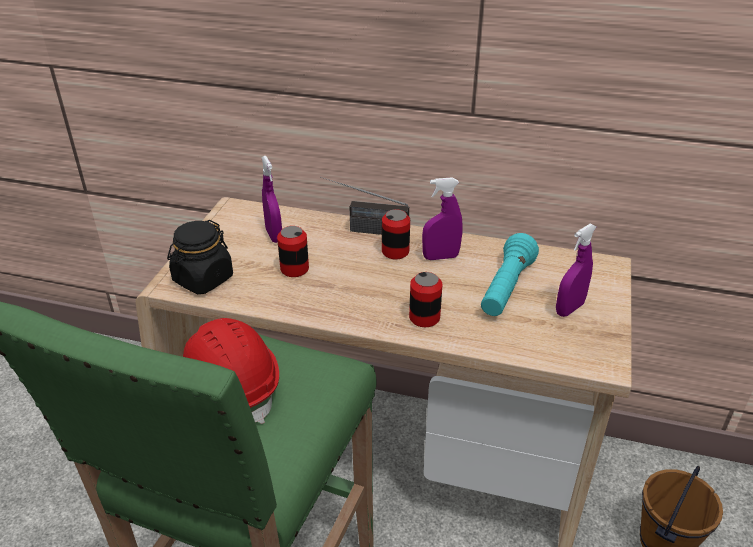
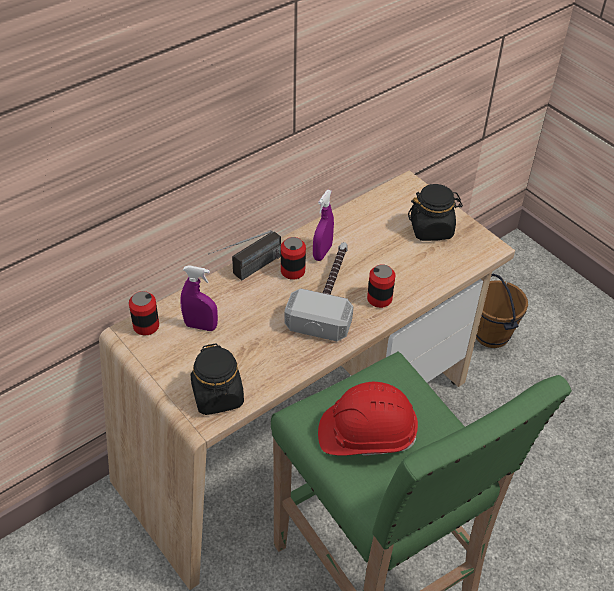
camera: 55 degrees left, 10 degrees up
can [277,226,309,277] -> can moved to [129,291,159,335]
turquoise flashlight [481,233,539,316] -> none
purple spray bottle [556,224,596,317] -> black jar [408,184,463,241]
none -> hammer [284,242,353,341]

